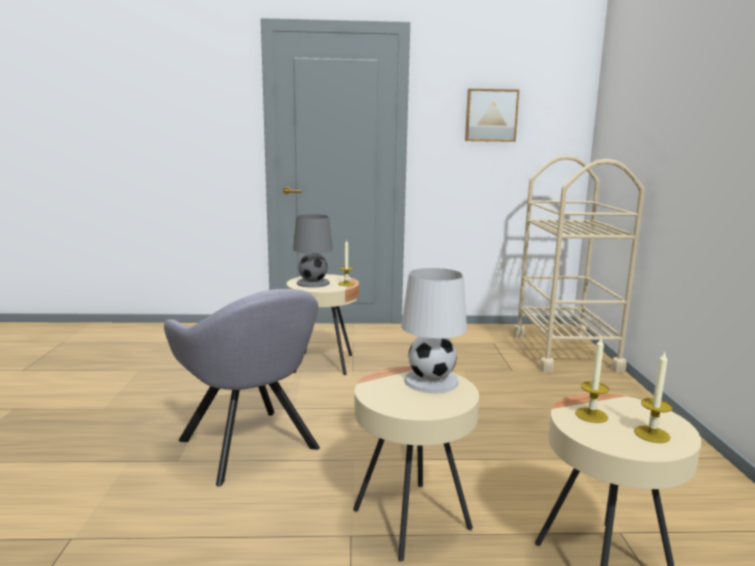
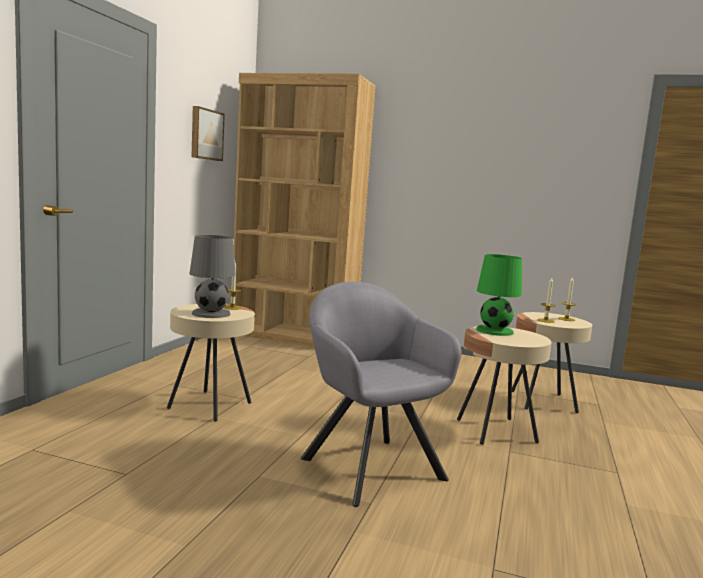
camera: 70 degrees left, 5 degrees down
grey armchair [164,289,320,487] -> grey armchair turned 105 degrees counterclockwise [301,281,461,507]
white table lamp [401,268,467,393] -> green table lamp [476,254,522,336]
beige cart [513,155,645,372] -> brown bookcase [234,73,375,347]

